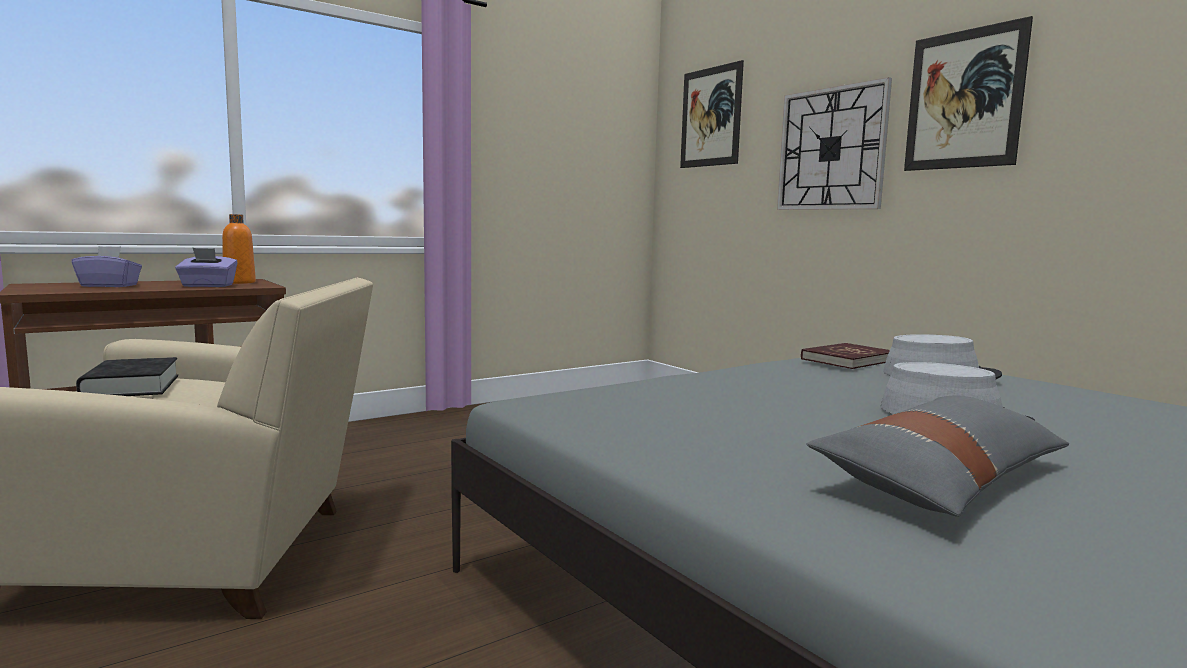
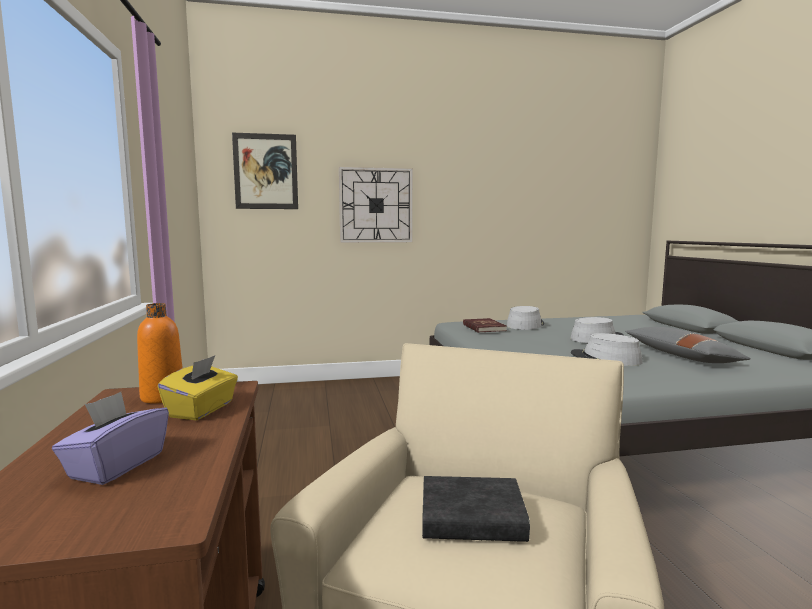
camera: 65 degrees left, 0 degrees up
purple tissue box [175,248,237,287] -> yellow tissue box [157,356,238,421]
picture [904,16,1033,171] -> none
none -> grey hat [571,333,642,366]

